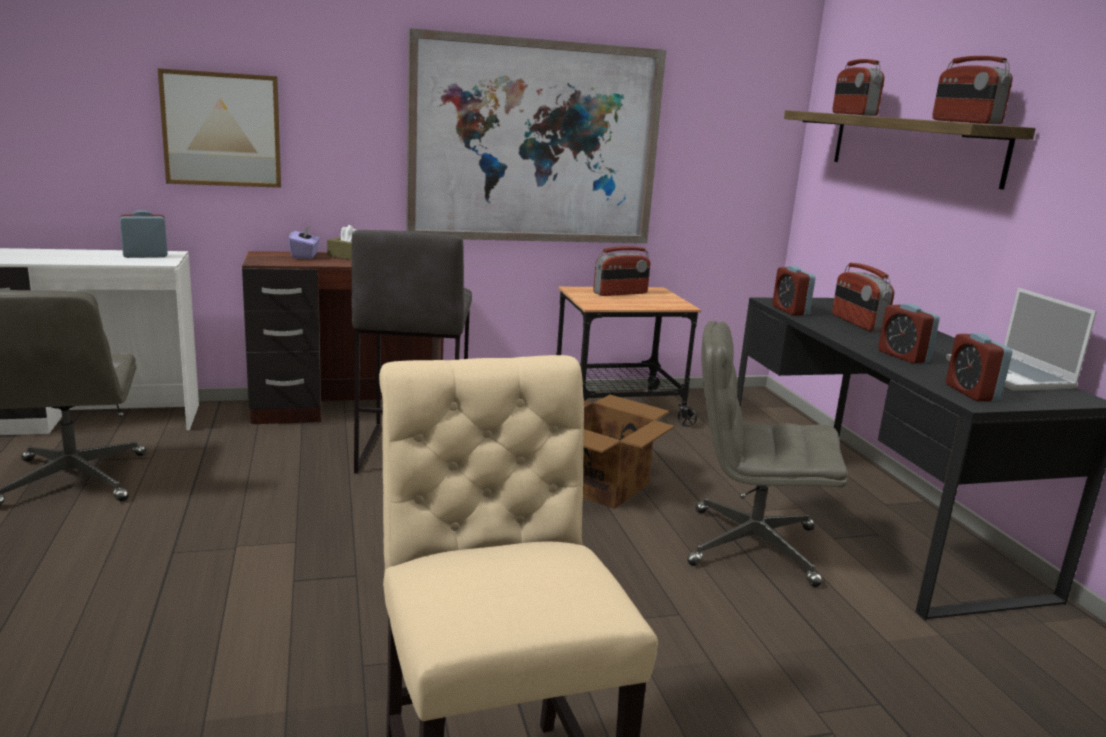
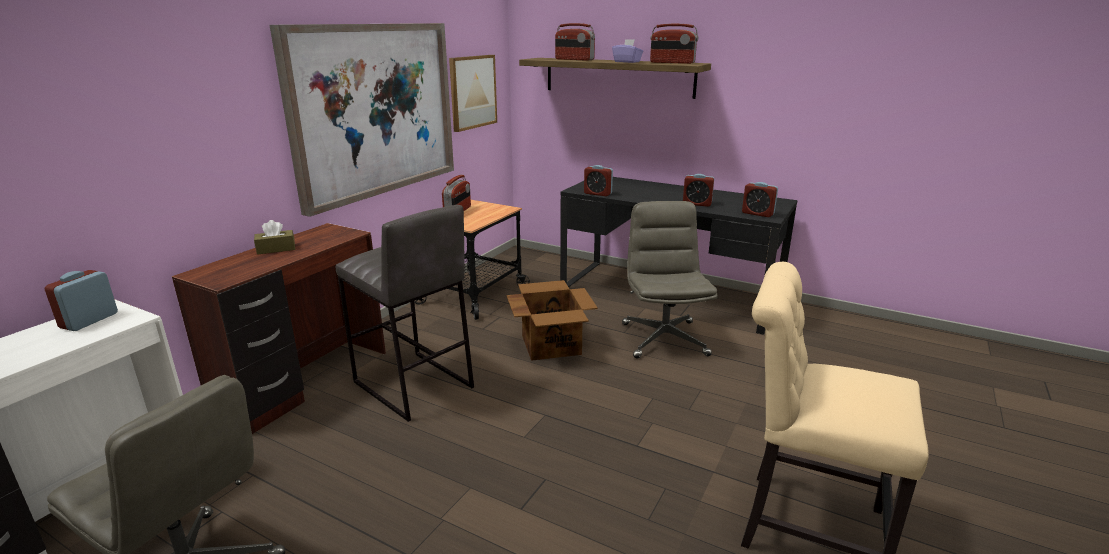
camera: 45 degrees left, 5 degrees up
picture [158,68,281,188] -> picture moved to [449,55,497,132]
purple tissue box [289,225,320,259] -> purple tissue box moved to [612,39,643,63]
grey office chair [687,321,848,587] -> grey office chair turned 120 degrees clockwise [622,201,718,358]
radio [832,263,894,332] -> none
laptop [946,288,1097,391] -> none

